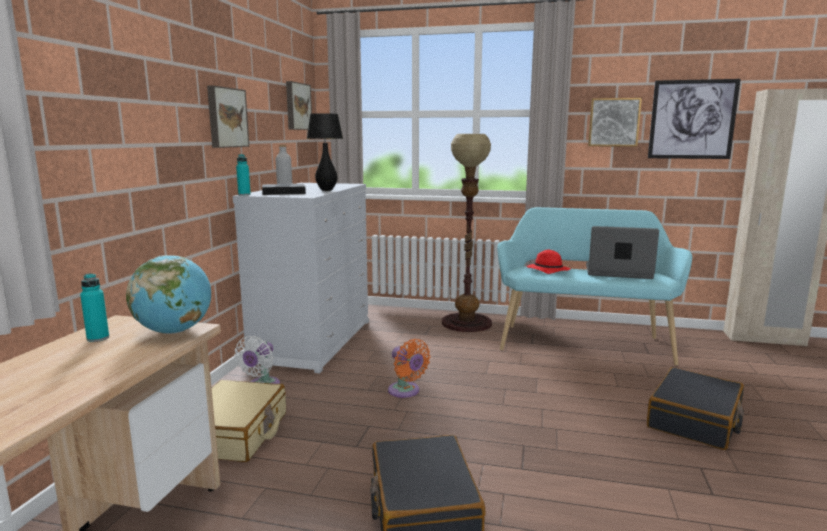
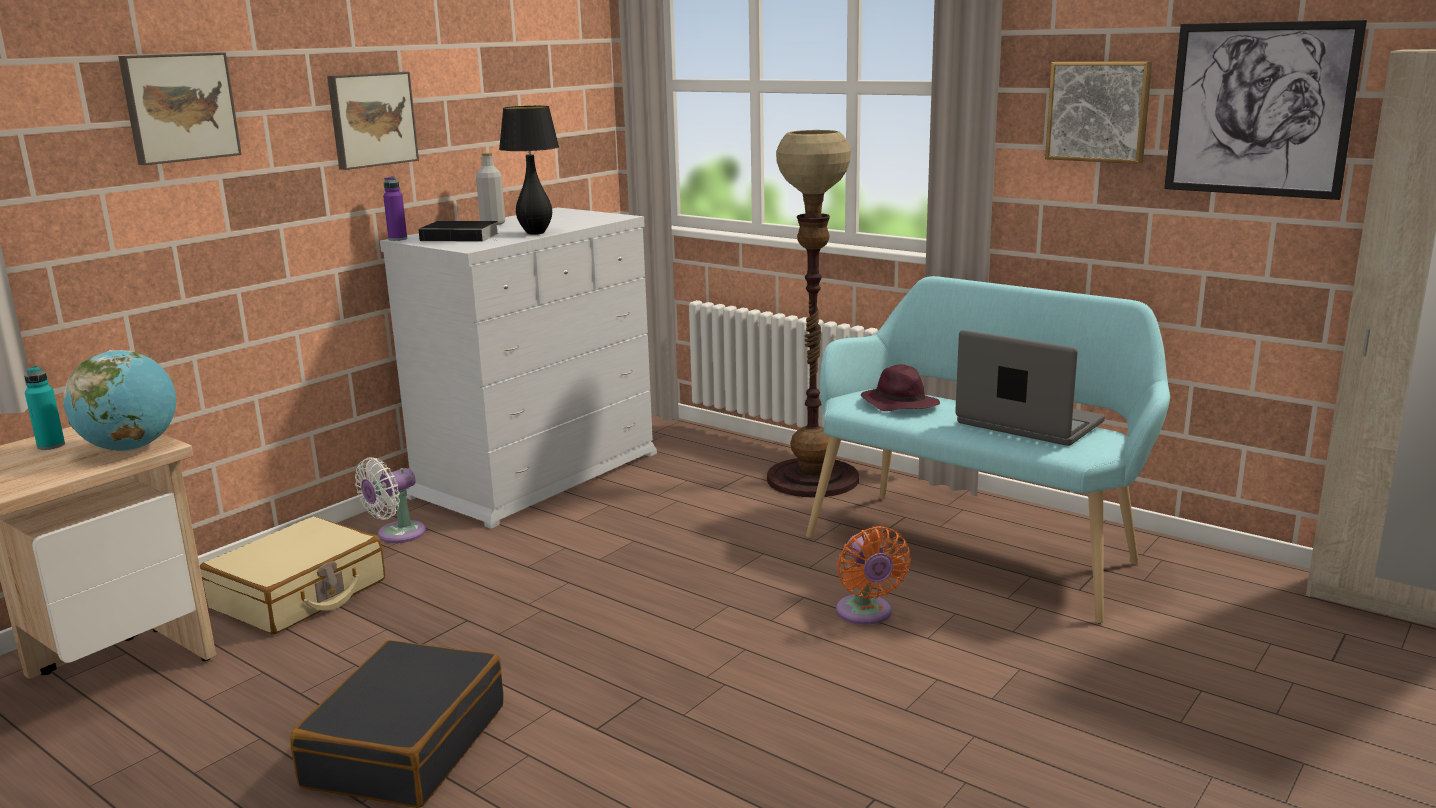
camera: 25 degrees right, 5 degrees up
turquoise bottle [236,154,251,196] -> purple bottle [383,177,407,241]
picture [286,81,312,130] -> picture moved to [118,52,242,165]
orange fan [388,339,431,398] -> orange fan moved to [836,526,911,625]
red hat [526,250,571,274] -> purple hat [861,364,940,411]
black suitcase [647,367,744,450] -> none

